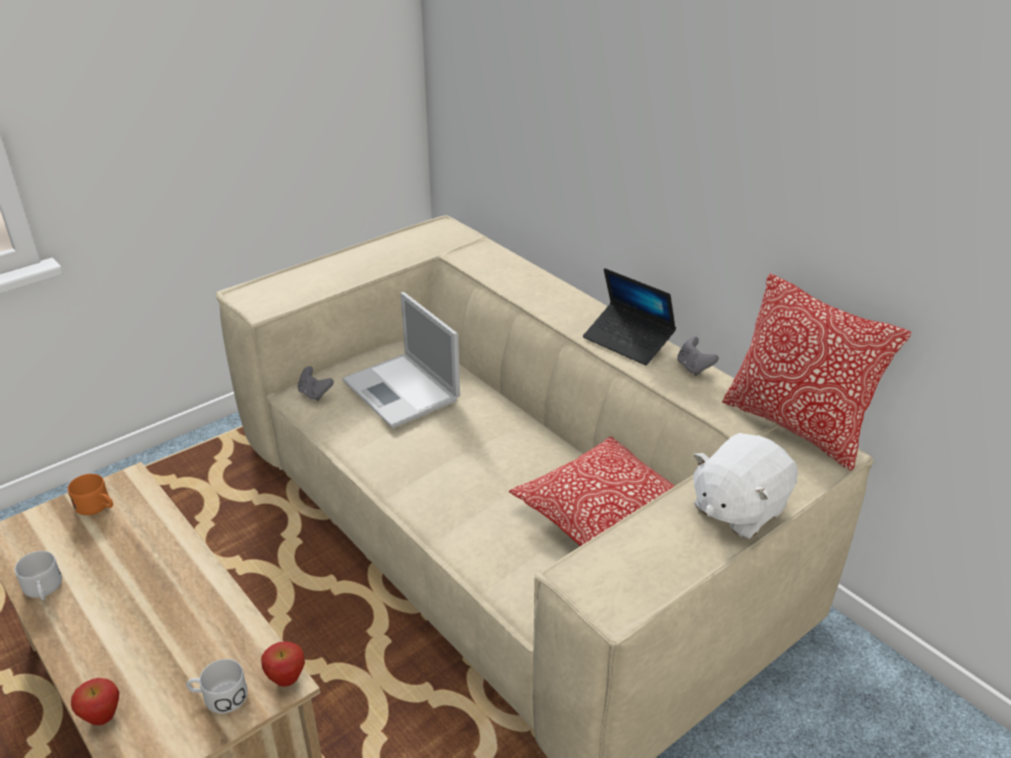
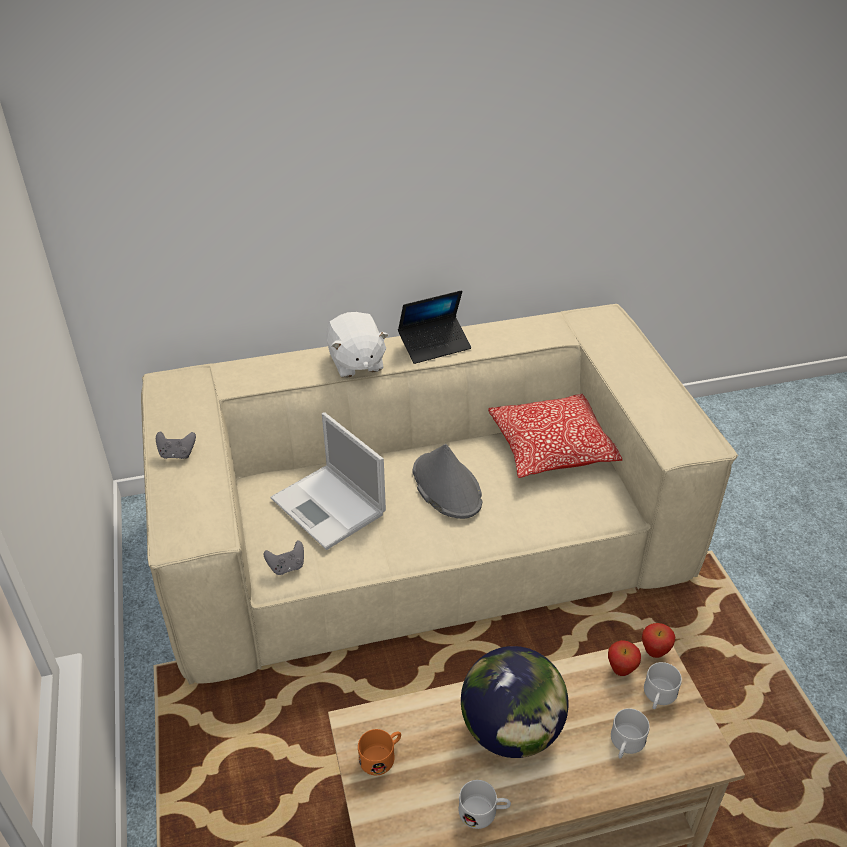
camera: 65 degrees left, 5 degrees up
apple [71,678,119,725] -> apple moved to [608,640,641,676]
laptop [342,292,460,428] -> laptop turned 60 degrees clockwise [270,412,386,550]
grey game controller [677,336,719,376] -> grey game controller moved to [156,431,196,459]
white plush toy [693,433,798,539] -> white plush toy moved to [326,312,388,378]
pillow [722,274,911,471] -> none
none -> grey hat [412,444,482,519]
none -> globe [461,646,569,758]
none -> white mug [611,708,650,759]

